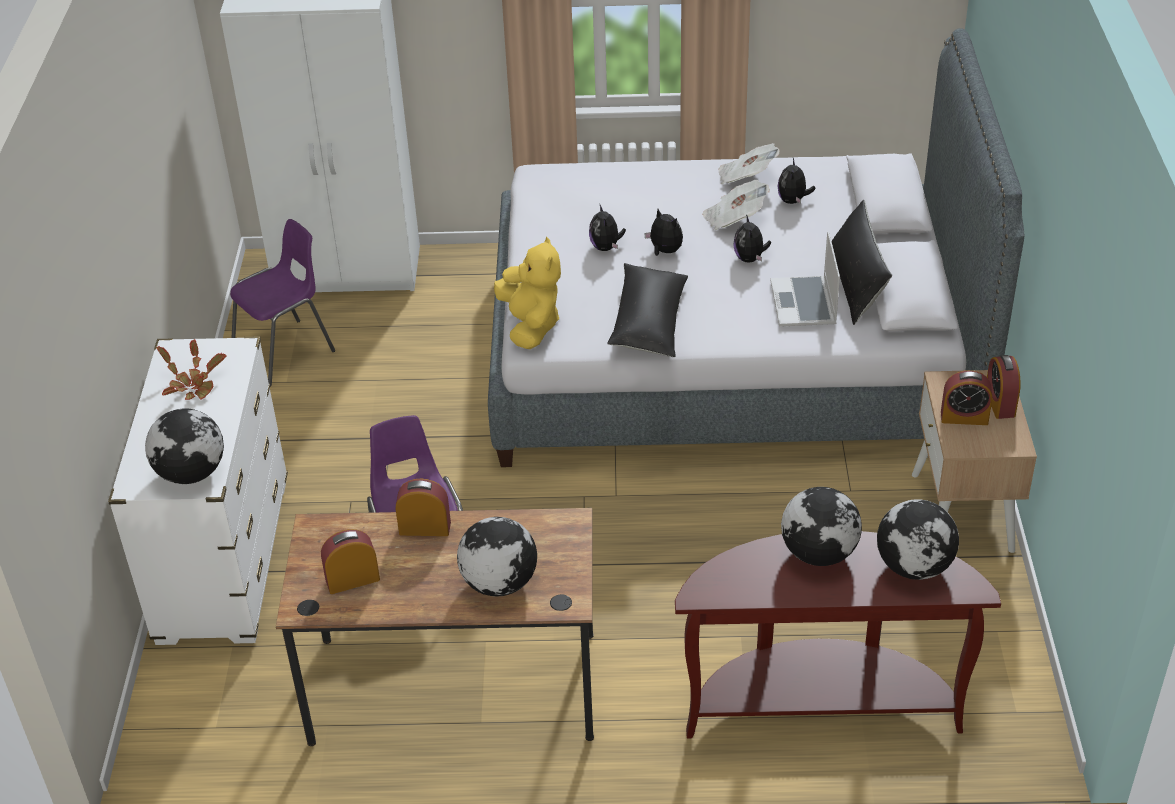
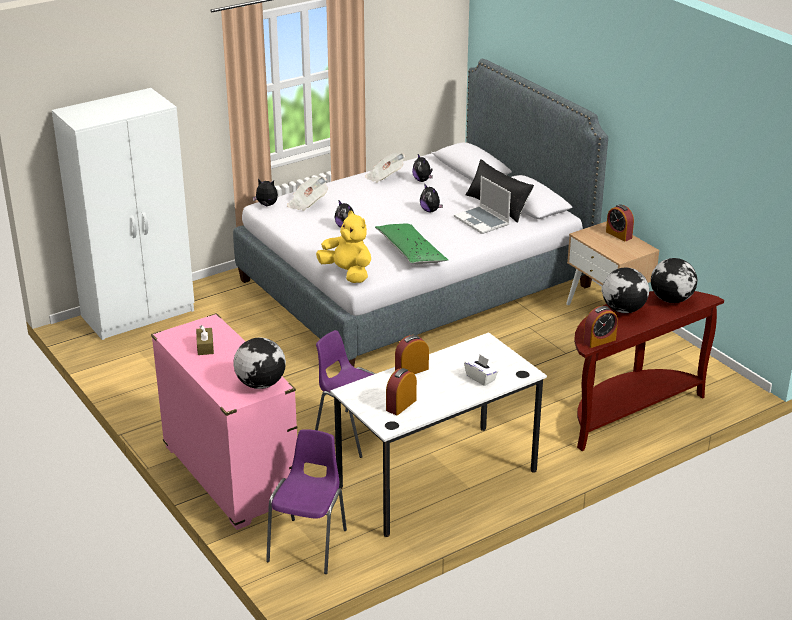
camera: 35 degrees left, 10 degrees down
white dresser [108,336,288,645] -> pink dresser [151,313,297,530]
potted plant [157,339,227,400] -> brown tissue box [196,325,214,355]
purple chair [230,219,335,387] -> purple chair moved to [266,429,347,574]
brown desk [276,508,594,746] -> white desk [330,332,547,537]
globe [457,517,537,597] -> white tissue box [464,355,499,386]
black pillow [607,263,688,357] -> green pillow [375,223,448,264]
plush toy [644,209,683,256] -> plush toy moved to [252,179,278,207]
newspaper [702,180,770,230] -> newspaper moved to [287,177,328,211]
alarm clock [941,370,992,425] -> alarm clock moved to [583,306,618,348]

